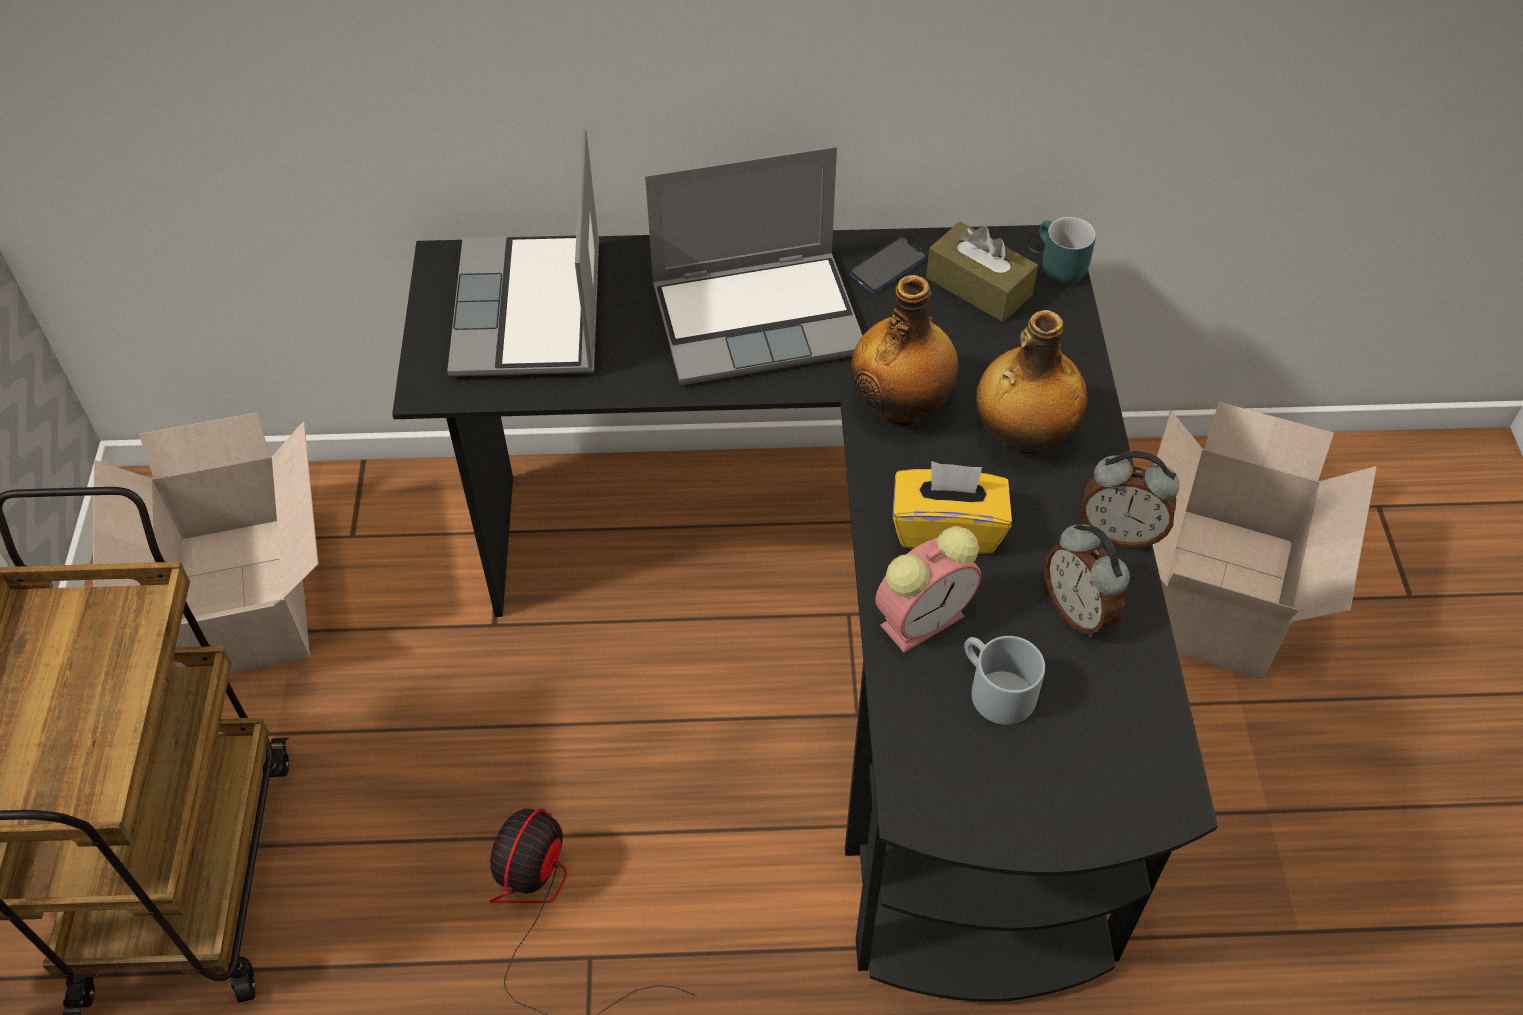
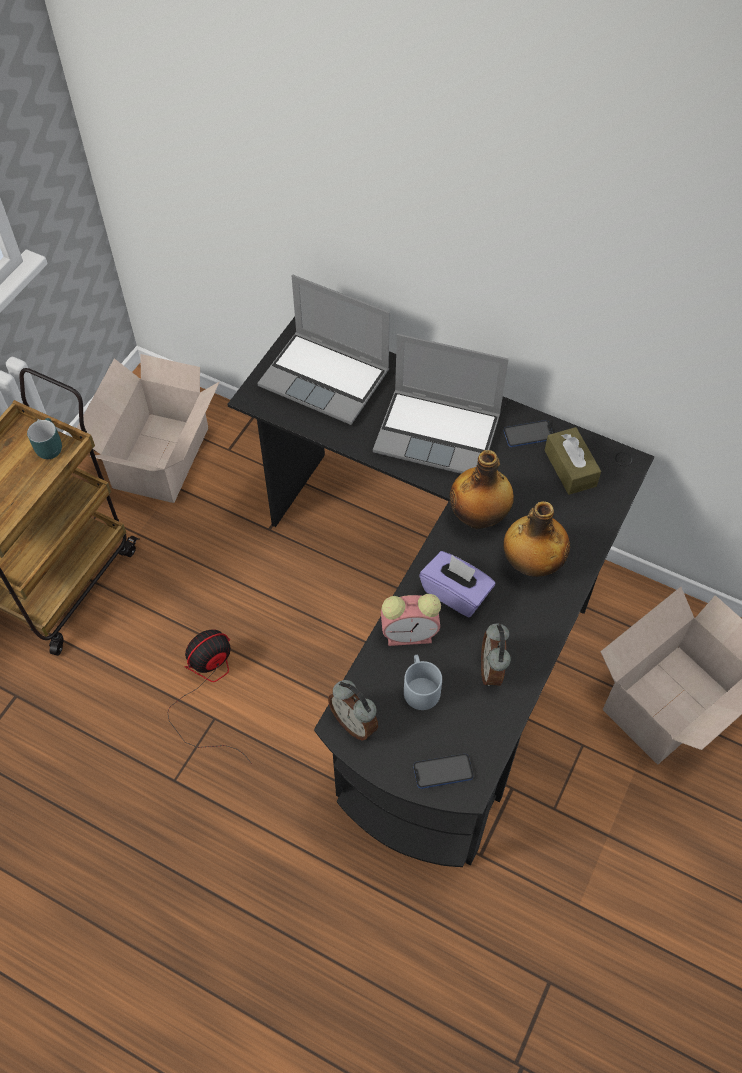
camera: 30 degrees right, 5 degrees up
laptop [447,128,599,377] -> laptop turned 90 degrees counterclockwise [257,275,390,425]
yellow tissue box [893,461,1012,554] -> purple tissue box [420,551,495,617]
turquoise mug [1039,216,1096,285] -> turquoise mug moved to [27,418,62,459]
alarm clock [1081,451,1180,548] -> alarm clock moved to [328,680,378,741]
none -> phone [413,754,473,789]

